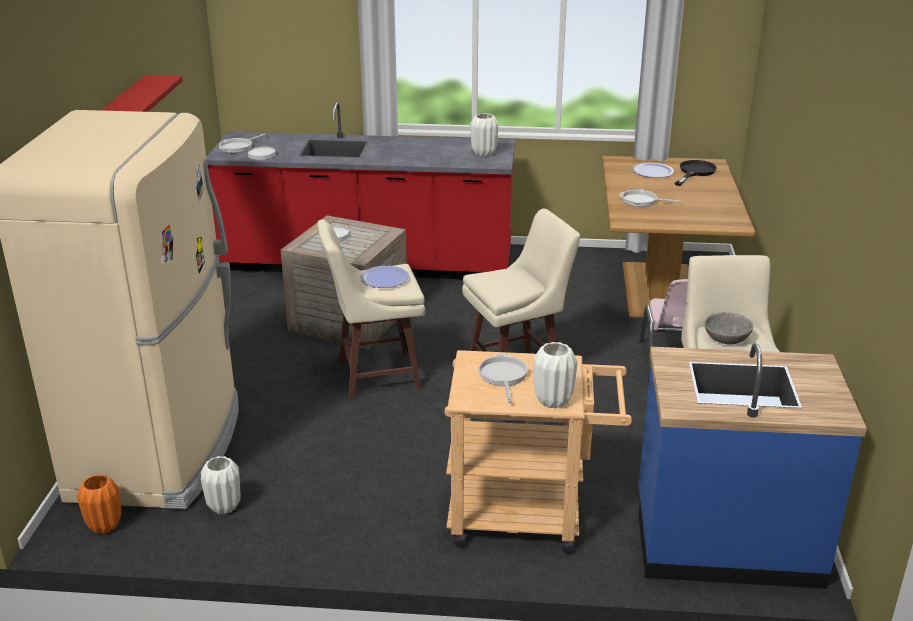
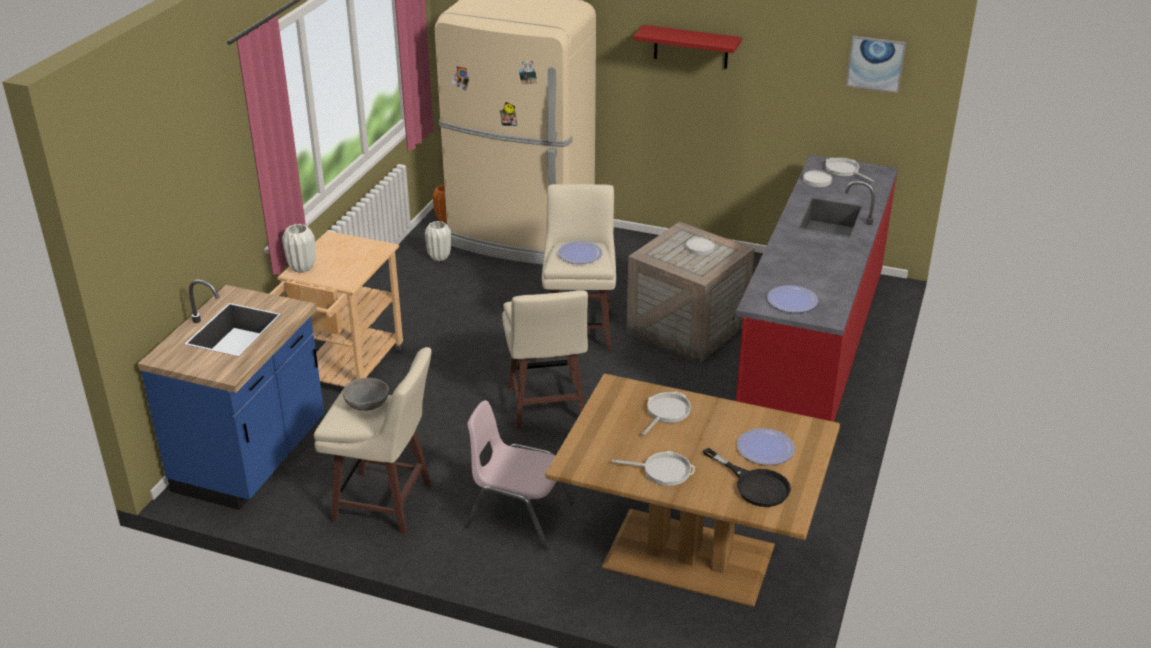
camera: 105 degrees right, 5 degrees up
white vase [470,113,498,157] -> plate [767,285,818,313]
frying pan [477,354,529,403] -> frying pan moved to [612,451,695,486]
none -> picture [846,36,906,93]

